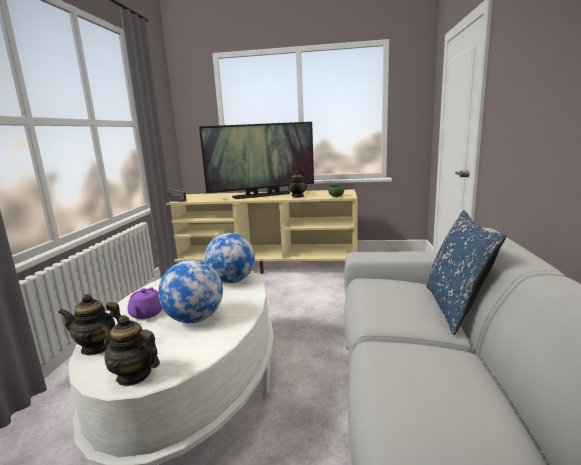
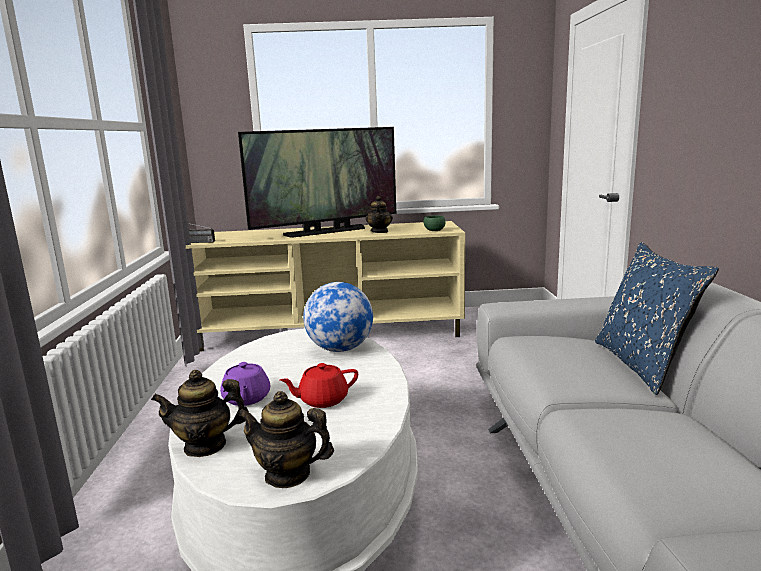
camera: 10 degrees left, 0 degrees up
globe [158,260,223,323] -> red teapot [280,363,358,408]

